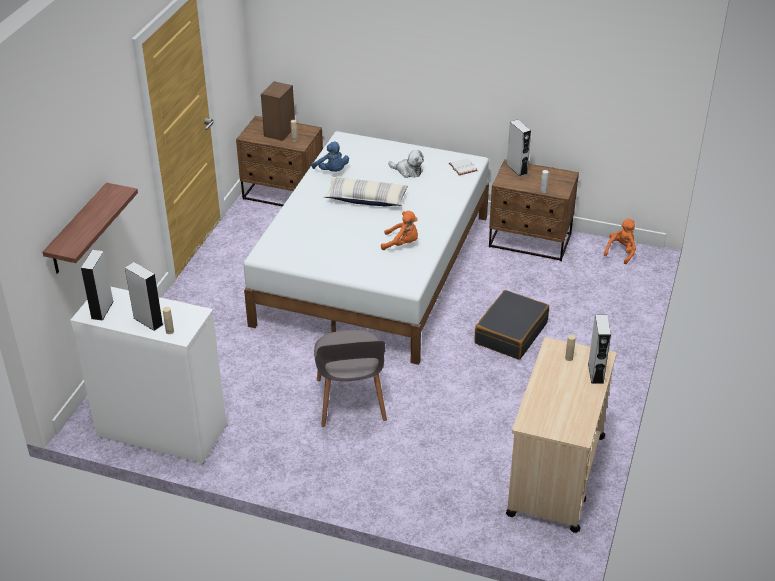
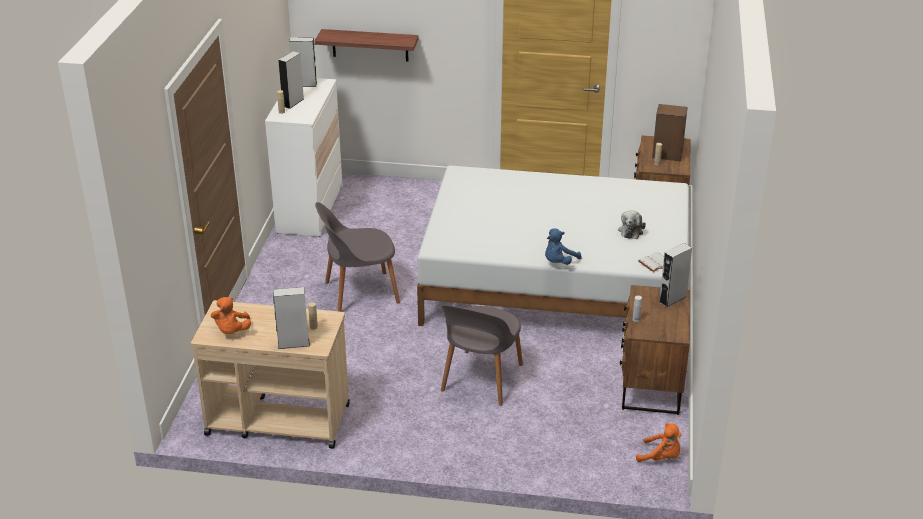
camera: 80 degrees right, 5 degrees down
blue plush toy [311,141,349,172] -> blue plush toy moved to [545,228,581,265]
pillow [324,177,408,206] -> none
orange plush toy [381,211,418,250] -> orange plush toy moved to [211,297,251,334]
black suitcase [474,290,549,360] -> grey chair [441,305,523,406]

